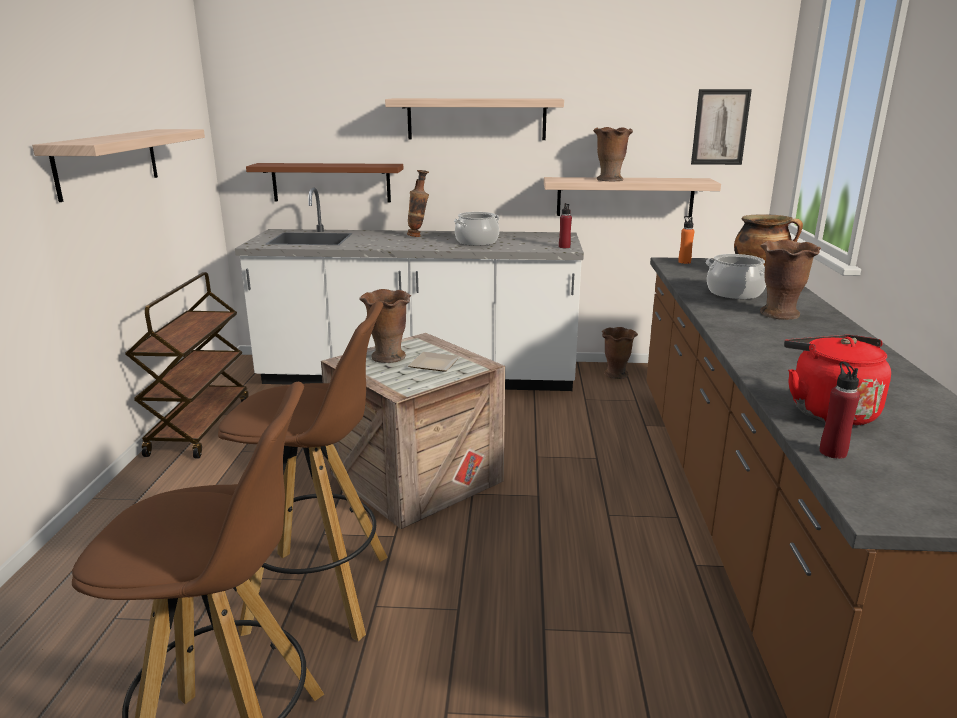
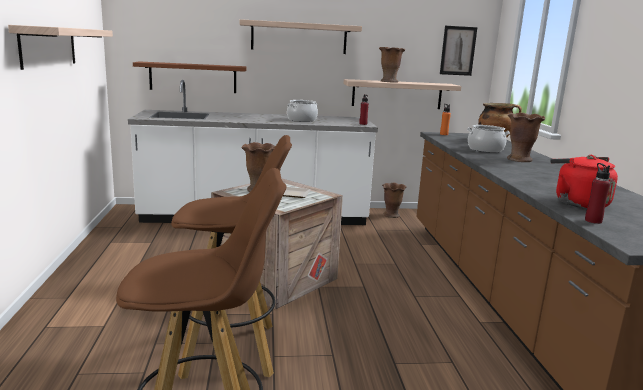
camera: 10 degrees left, 5 degrees down
brown cart [125,272,249,458] -> none
vase [407,170,429,237] -> none

